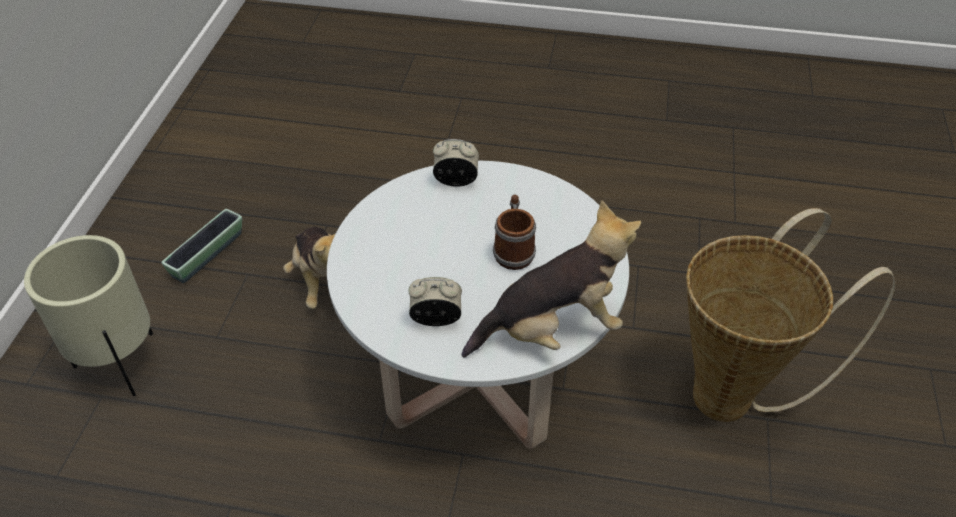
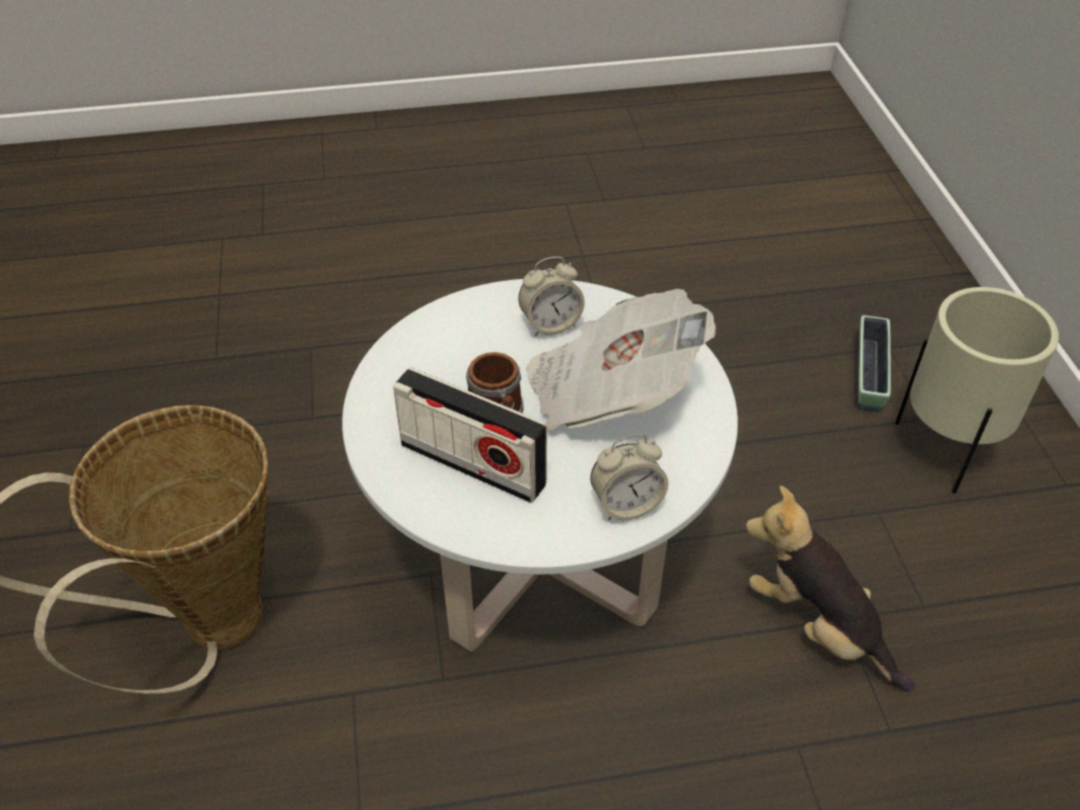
camera: 160 degrees right, 0 degrees up
planter [161,209,242,283] -> planter moved to [857,315,891,412]
plush toy [462,200,641,358] -> none
none -> radio [393,367,547,503]
none -> newspaper [526,289,716,430]

